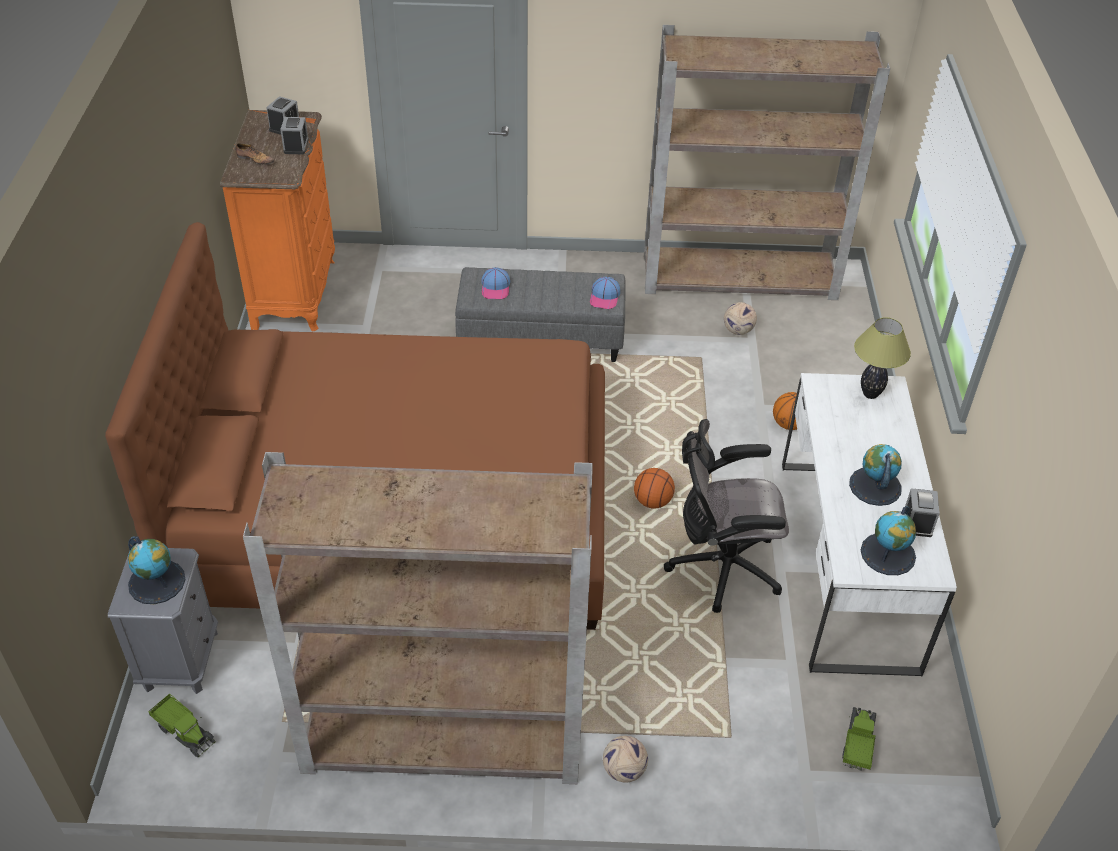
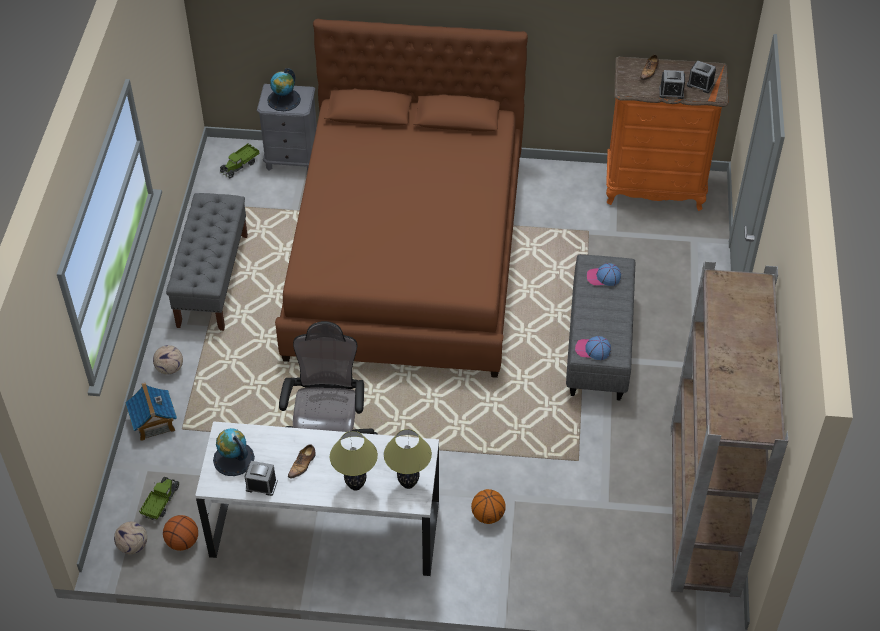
camera: 95 degrees right, 5 degrees up
brown bookcase [243,452,593,784] -> grey bench [166,193,248,331]
basketball [634,468,675,509] -> basketball moved to [163,515,198,551]
football [724,302,757,335] -> football moved to [114,522,147,554]
toy truck [842,707,876,771] -> toy truck turned 90 degrees counterclockwise [139,477,180,520]
globe [849,444,902,506] -> shoe [288,444,316,479]
none -> toy house [125,383,177,441]
none -> table lamp [330,431,378,491]

